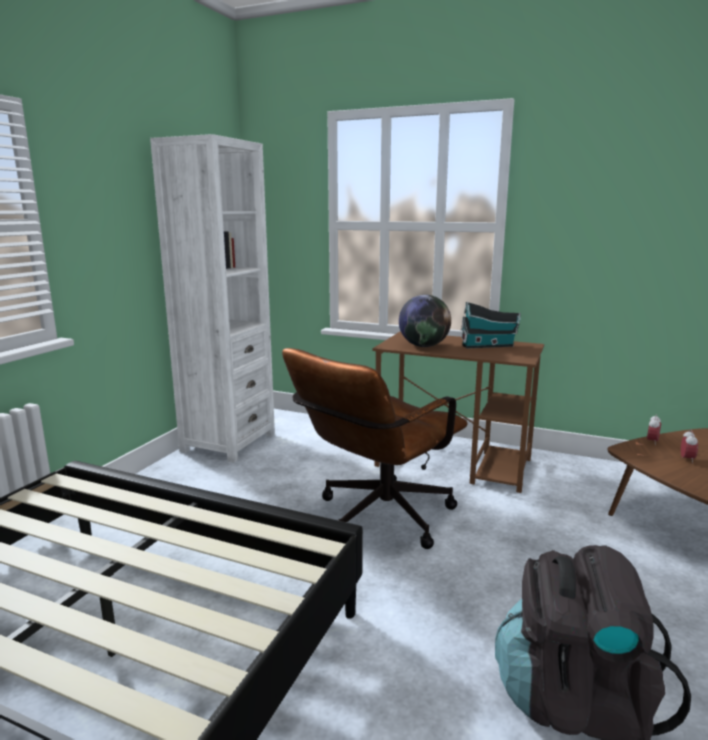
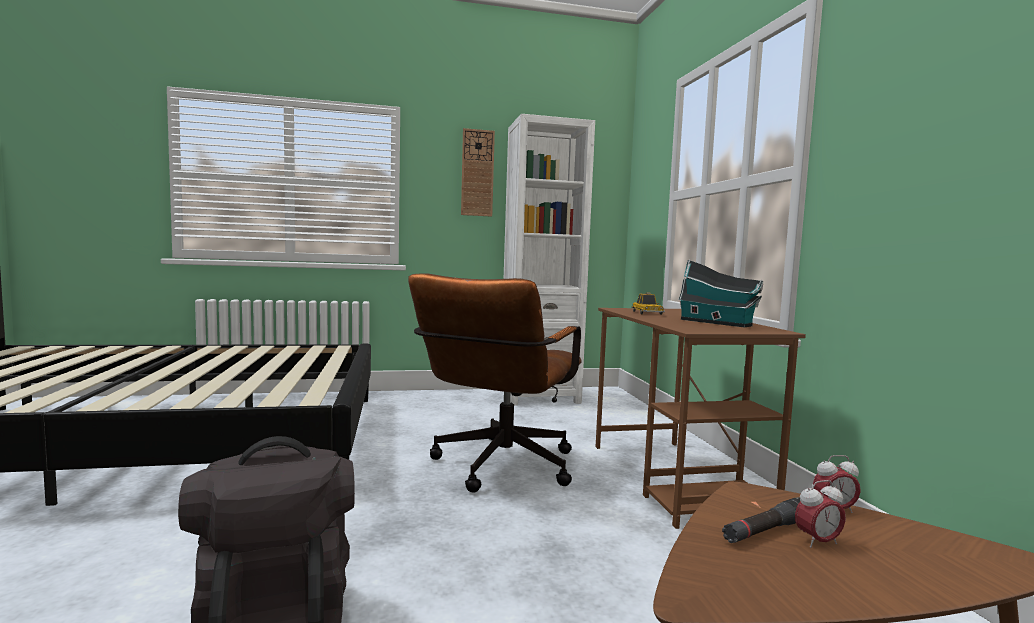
camera: 55 degrees right, 10 degrees down
brown office chair [282,348,468,549] -> brown office chair turned 75 degrees counterclockwise [408,273,582,492]
globe [399,295,451,347] -> toy car [631,293,665,315]
none -> wall clock [461,128,495,217]
none -> black flashlight [722,497,800,543]

